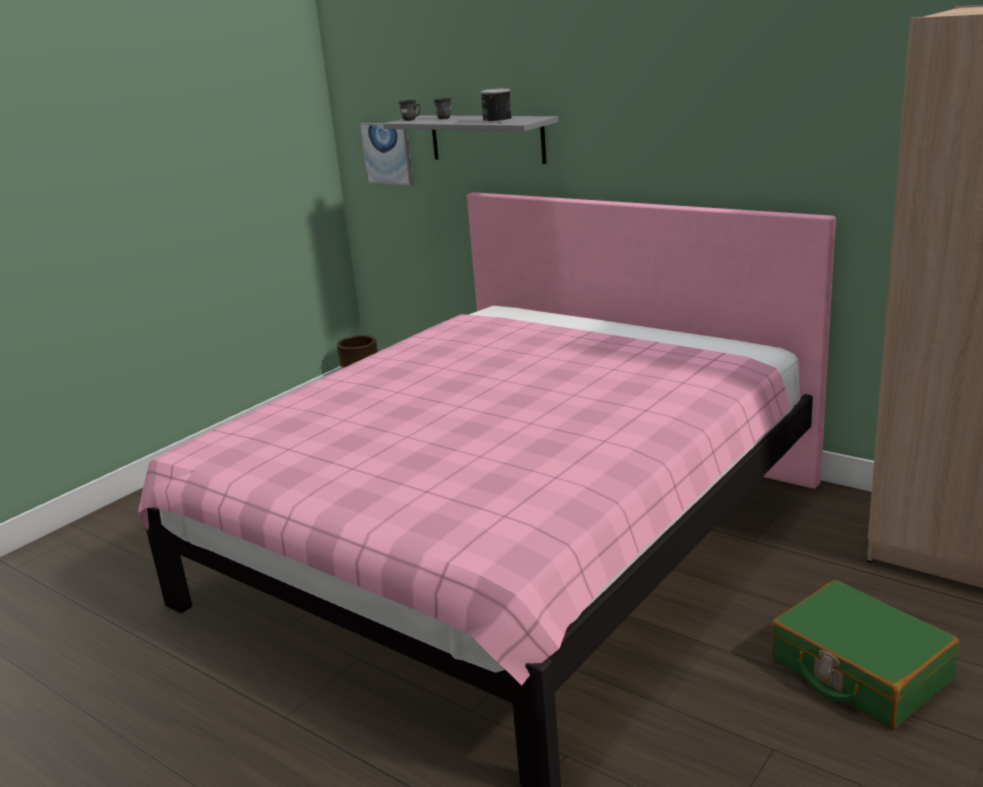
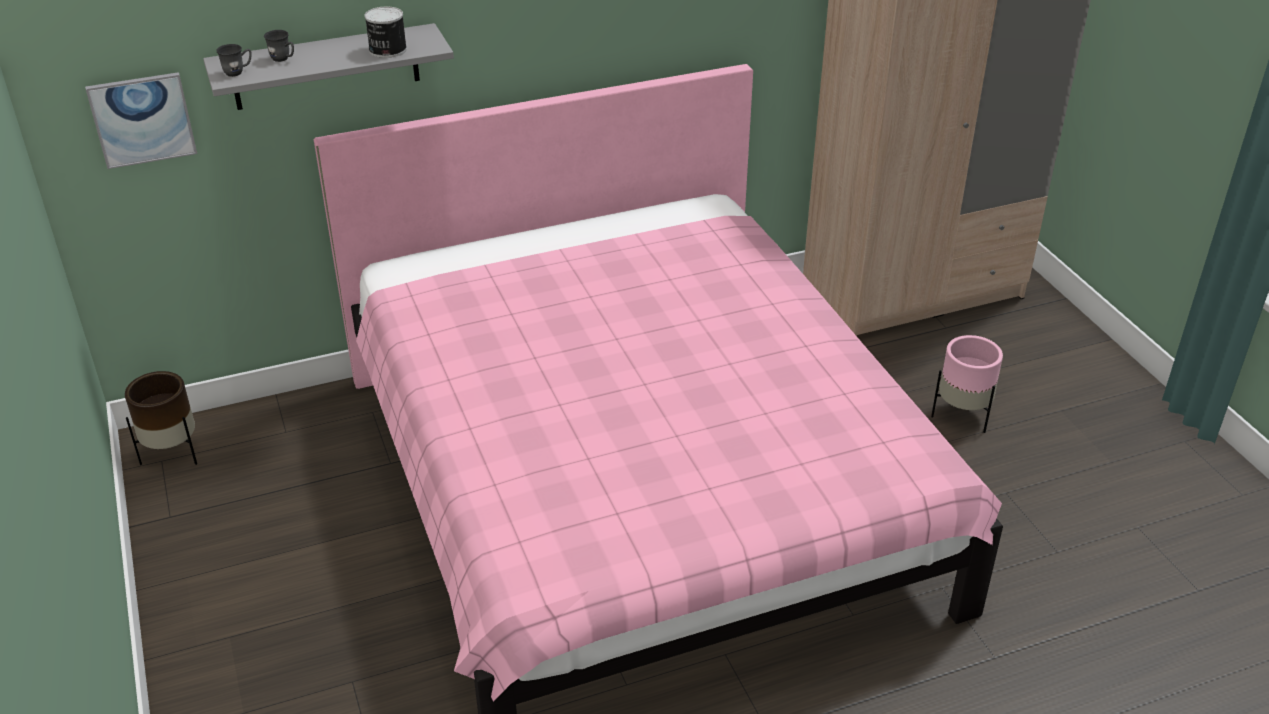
camera: 60 degrees left, 15 degrees up
green suitcase [771,580,959,729] -> pink planter [931,335,1003,433]

